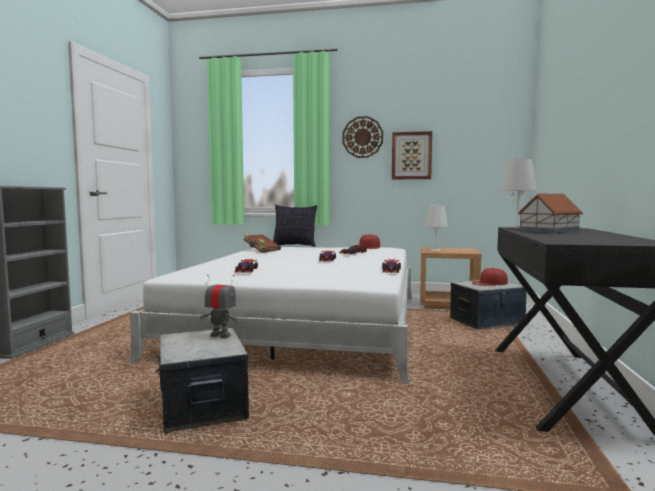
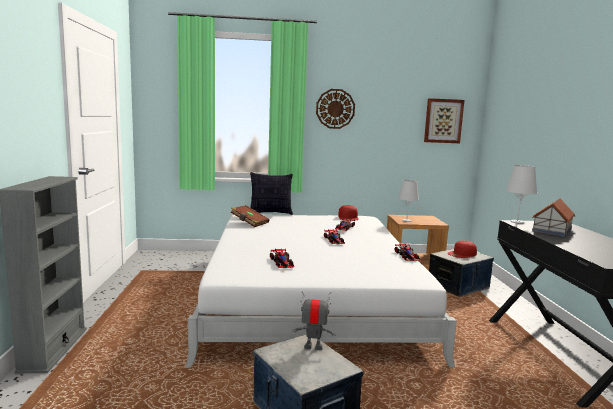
camera: 15 degrees left, 5 degrees up
picture [392,131,432,179] -> picture moved to [424,98,464,143]

